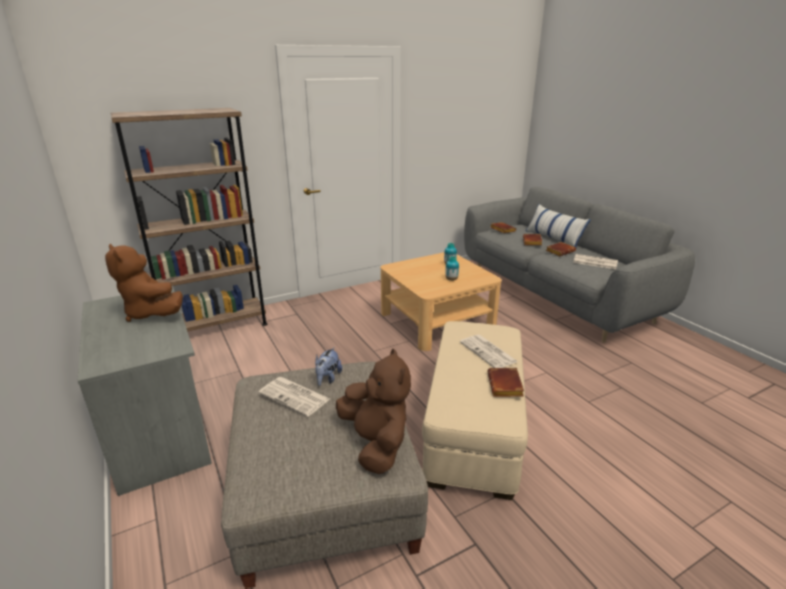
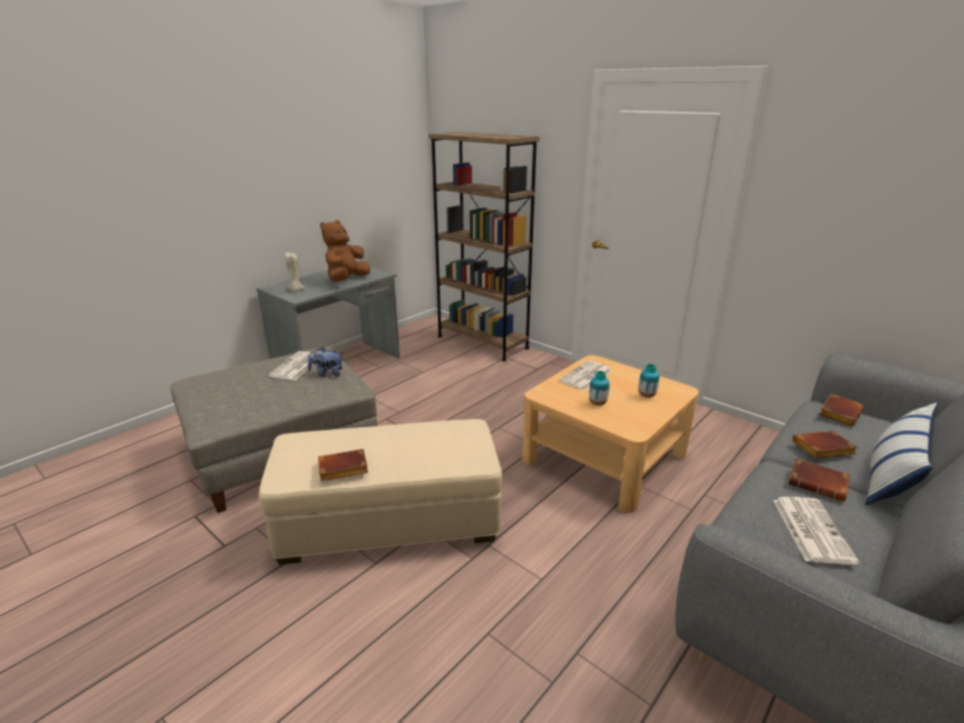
camera: 70 degrees right, 0 degrees up
brown plush toy [336,349,411,474] -> none
newspaper [460,335,518,368] -> newspaper moved to [559,360,612,390]
none -> beige candle [285,253,305,292]

